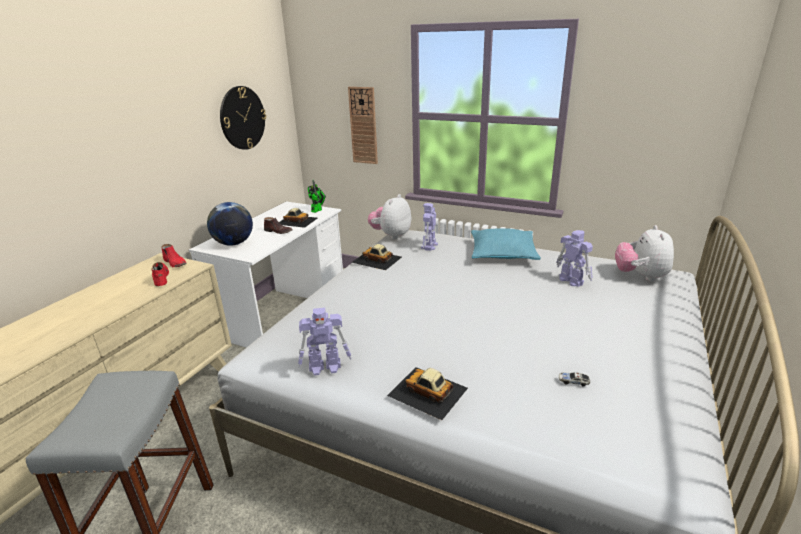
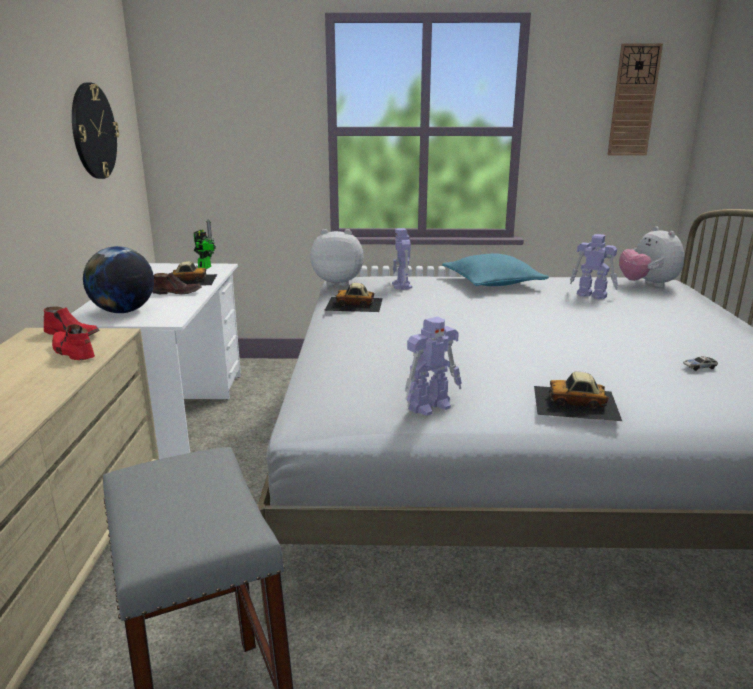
camera: 25 degrees left, 5 degrees down
wall clock [348,87,378,164] -> wall clock moved to [607,43,663,156]
plush toy [368,194,411,239] -> plush toy turned 90 degrees clockwise [310,229,364,286]

